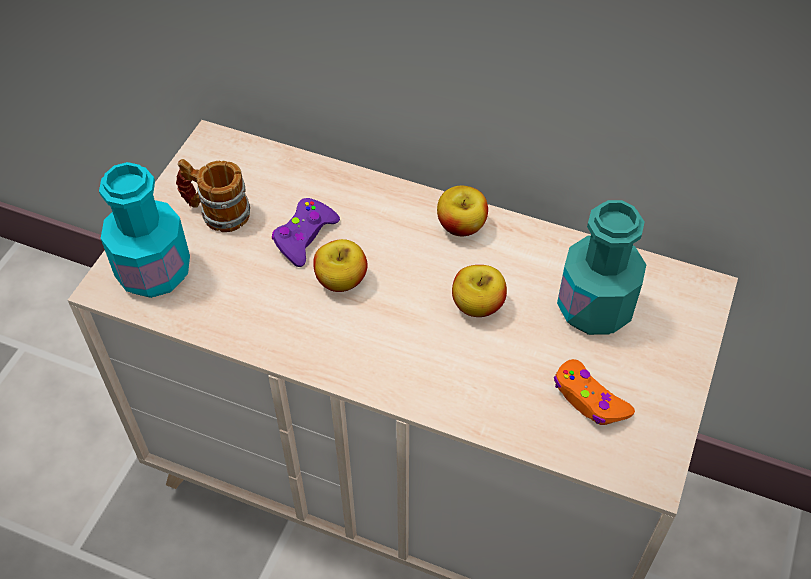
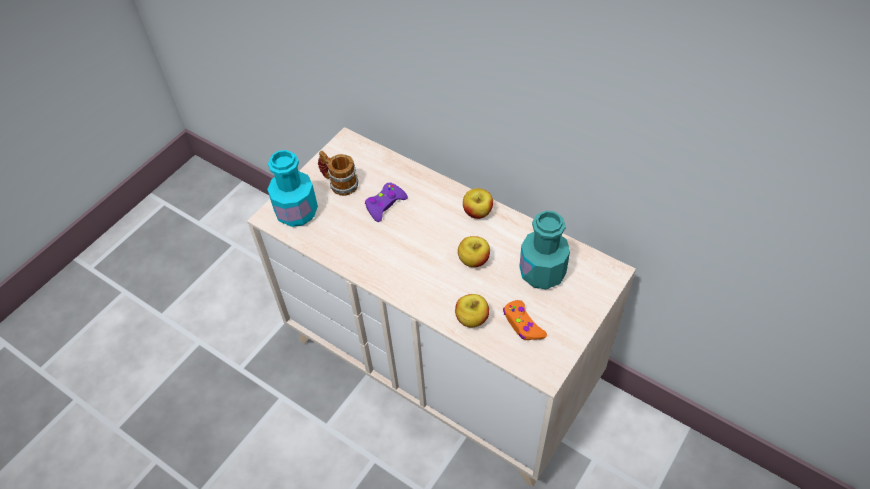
camera: 15 degrees right, 0 degrees up
apple [313,239,368,292] -> apple moved to [455,294,489,327]

